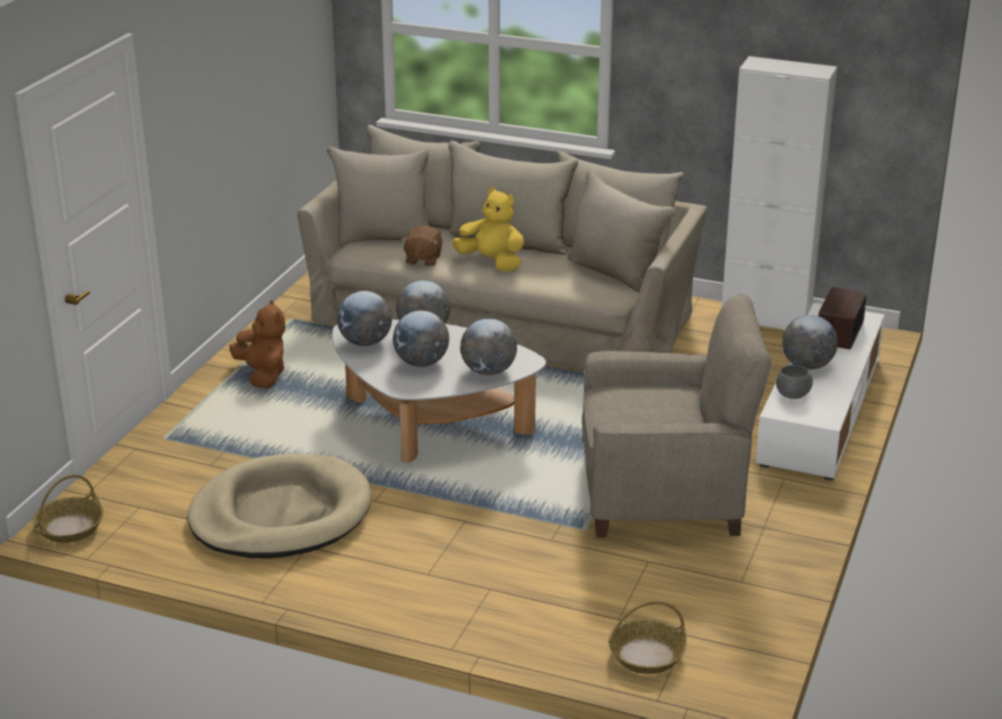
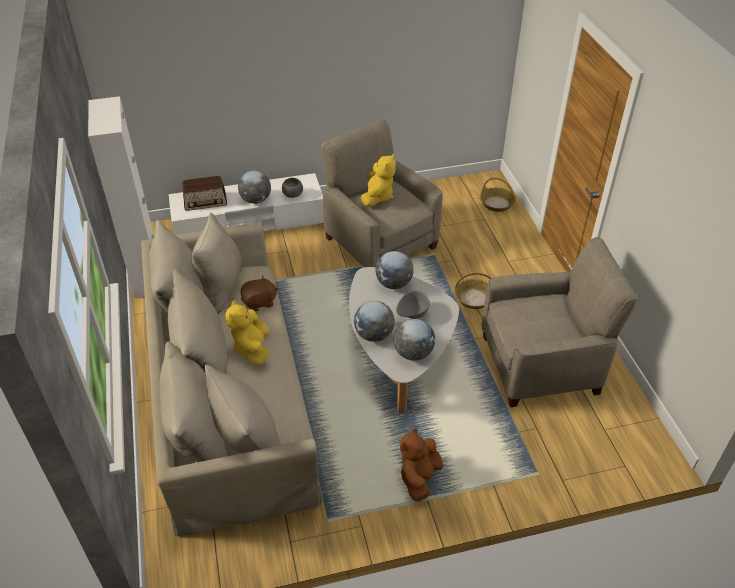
camera: 125 degrees left, 15 degrees up
basket [32,475,104,543] -> basket moved to [454,273,491,309]
beige dog bed [187,453,371,558] -> beige armchair [481,237,638,407]
globe [393,311,449,367] -> grey bowl [396,291,430,319]
brown plush toy [401,225,442,267] -> brown plush toy moved to [240,276,278,312]
none -> yellow plush toy [361,153,396,207]

